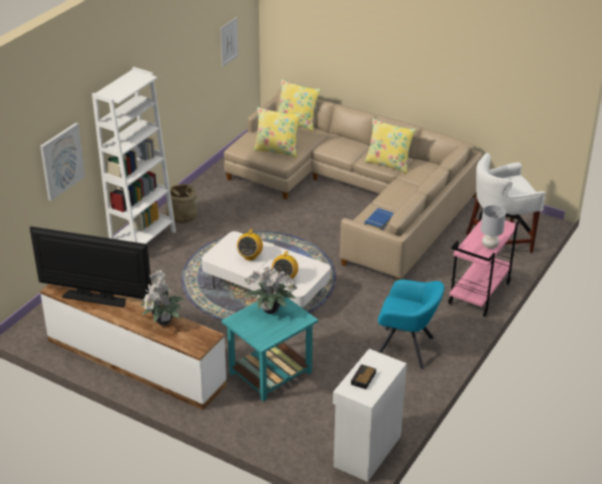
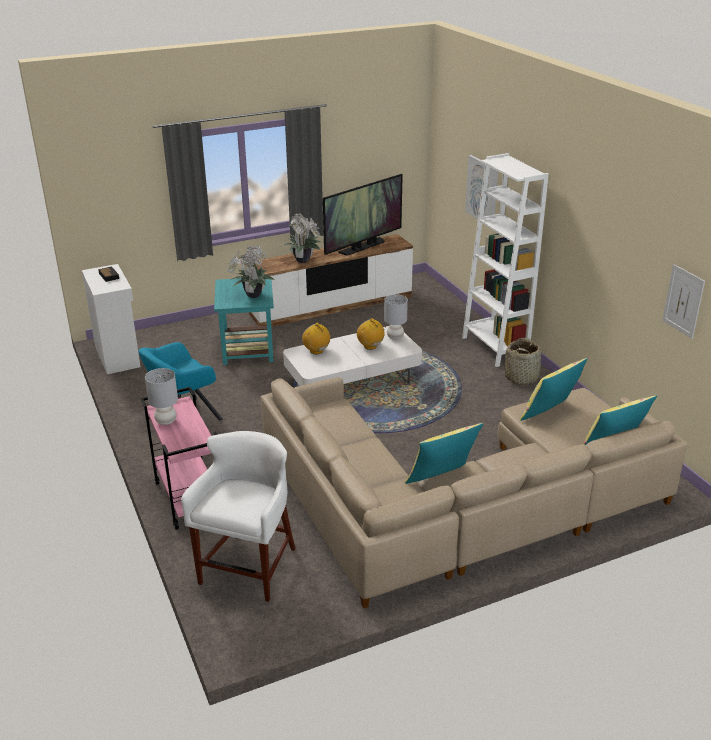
camera: 125 degrees right, 5 degrees down
blue book [364,208,394,230] -> none
none -> grey table lamp [384,294,408,340]

